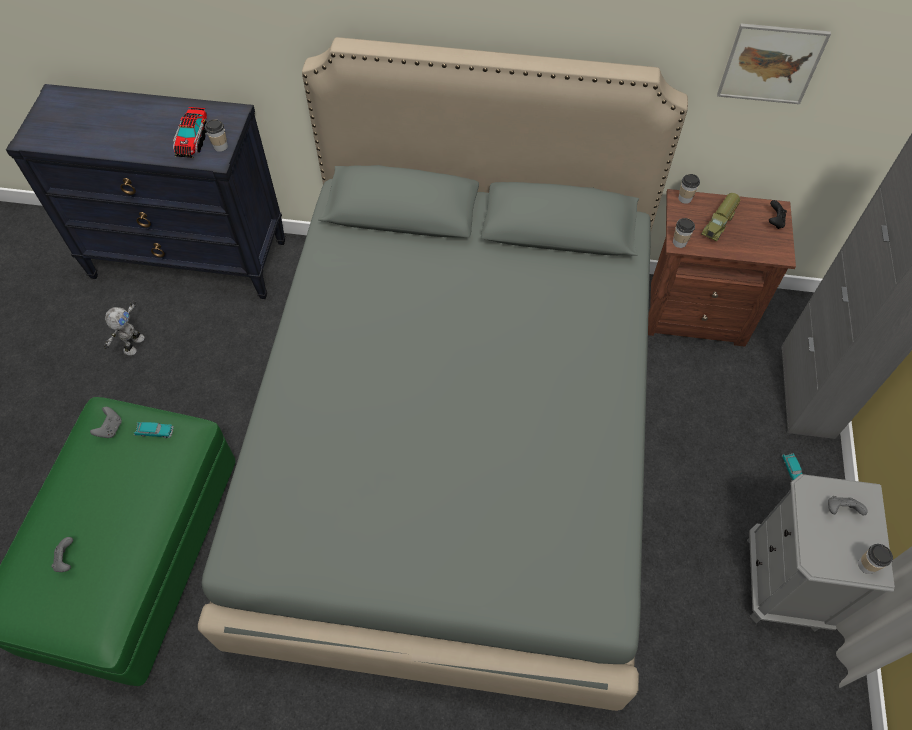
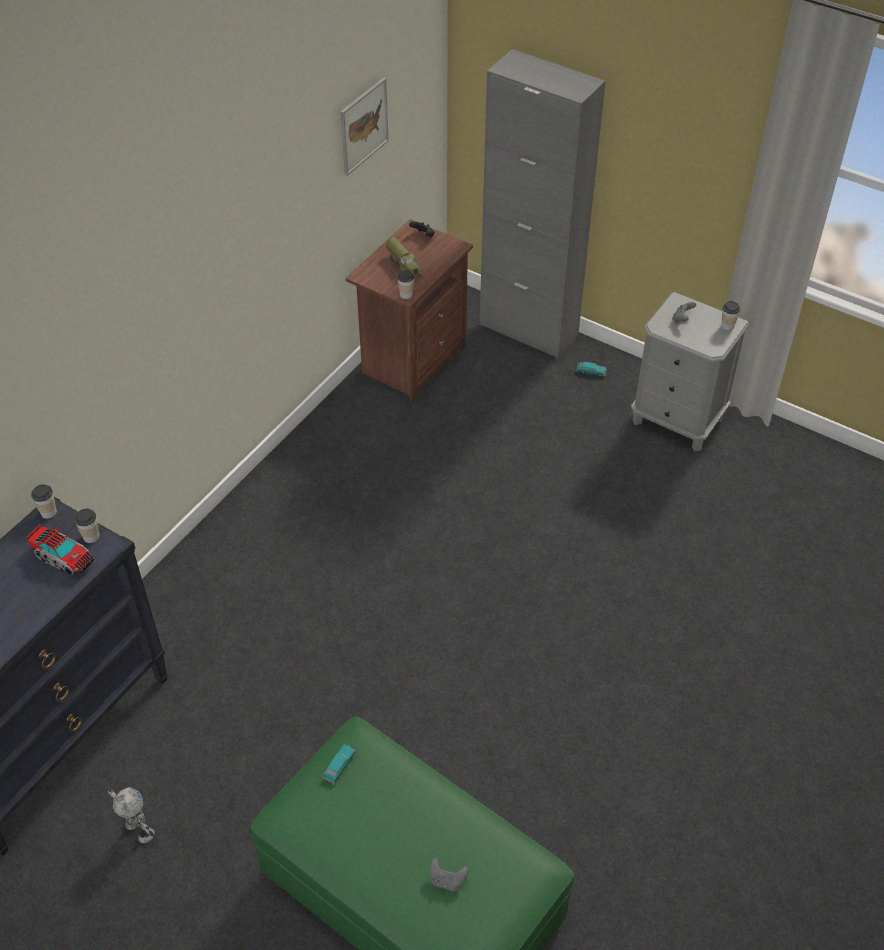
camera: 65 degrees left, 10 degrees down
grey game controller [90,407,122,438] -> none
grey bed [198,37,688,711] -> none
cup [678,174,700,204] -> cup moved to [31,484,57,519]

